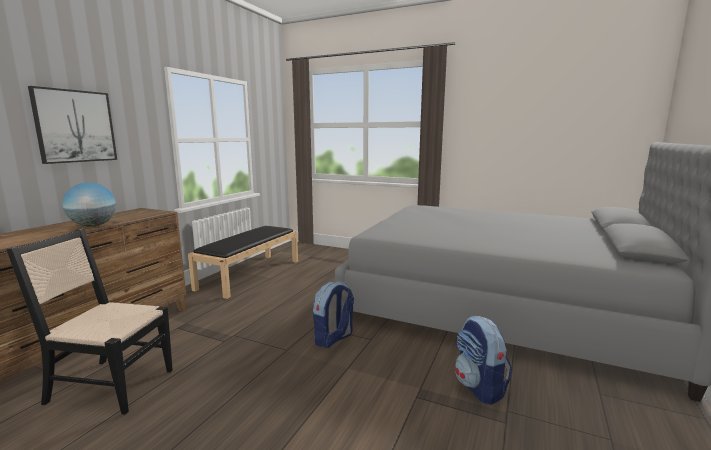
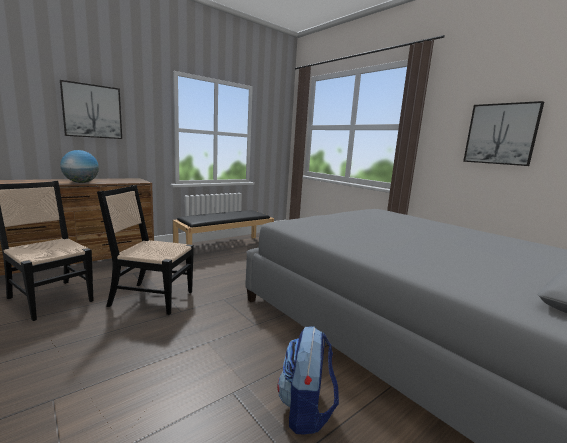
camera: 25 degrees right, 0 degrees up
backpack [313,281,354,348] -> none
none -> chair [97,185,194,315]
none -> picture [463,101,544,166]

